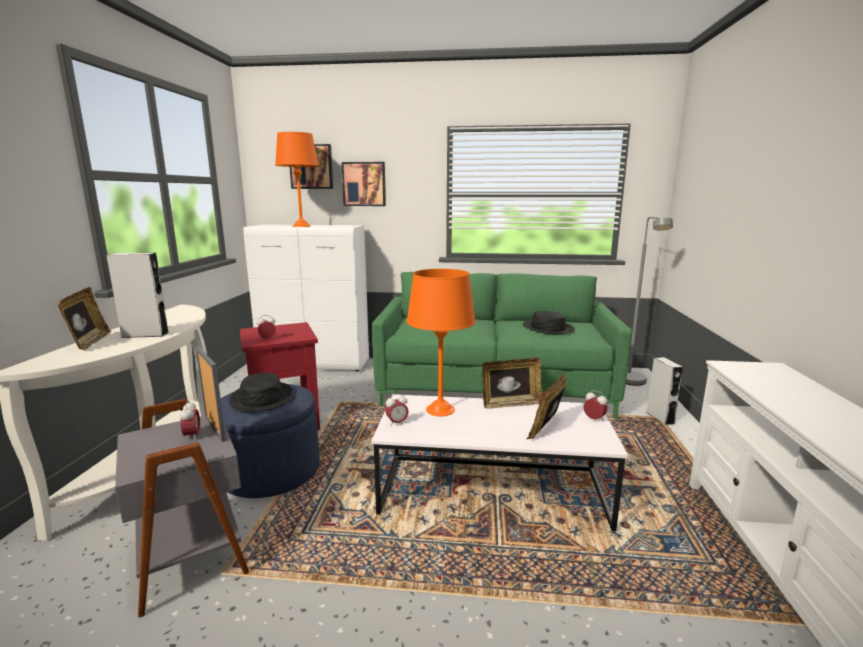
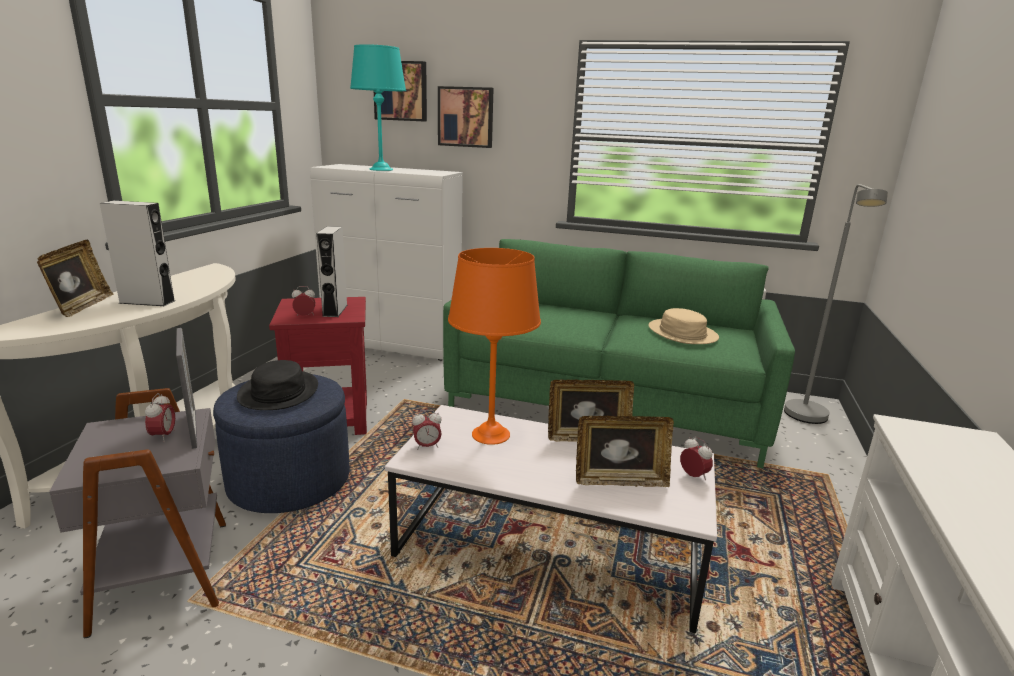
camera: 10 degrees right, 5 degrees up
orange table lamp [275,132,319,227] -> turquoise table lamp [350,44,406,171]
black hat [523,311,575,334] -> beige hat [648,308,719,344]
picture frame [527,373,567,439] -> picture frame turned 135 degrees counterclockwise [576,416,674,487]
grey speaker [646,357,683,425] -> grey speaker moved to [316,226,347,317]

